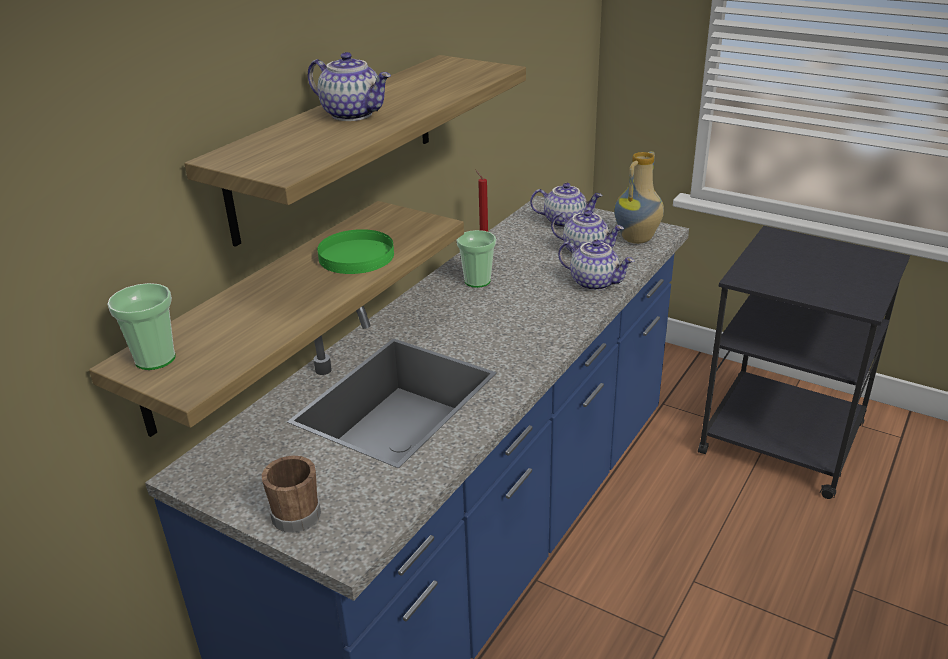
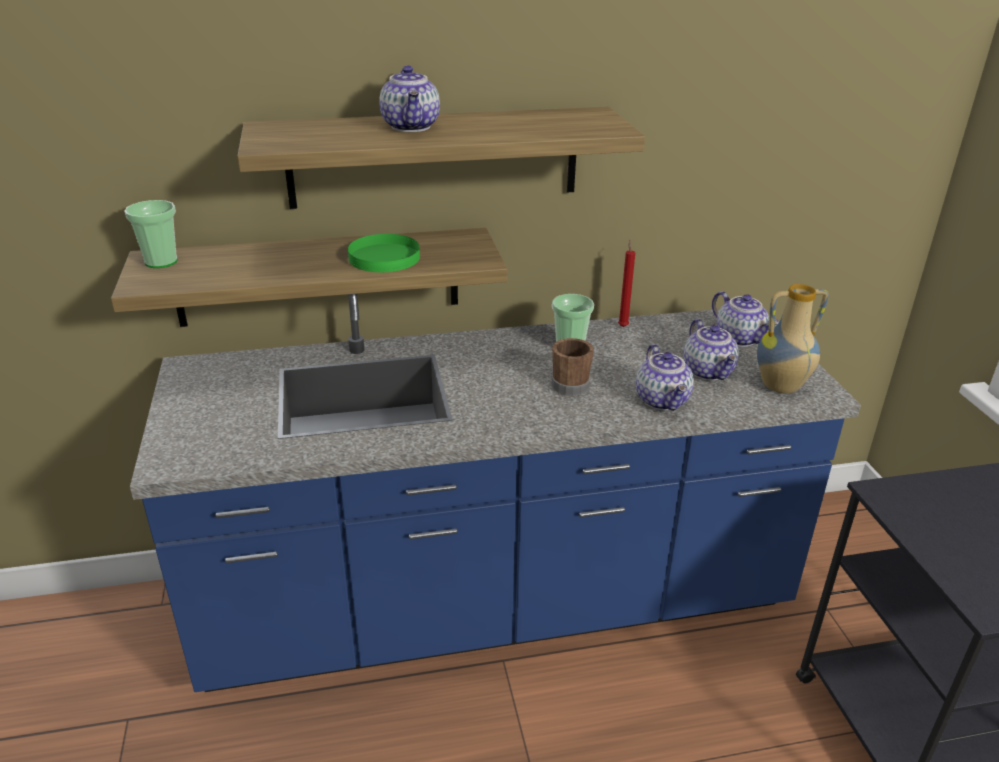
camera: 45 degrees right, 0 degrees up
brown mug [262,455,321,533] -> brown mug moved to [551,338,594,396]

